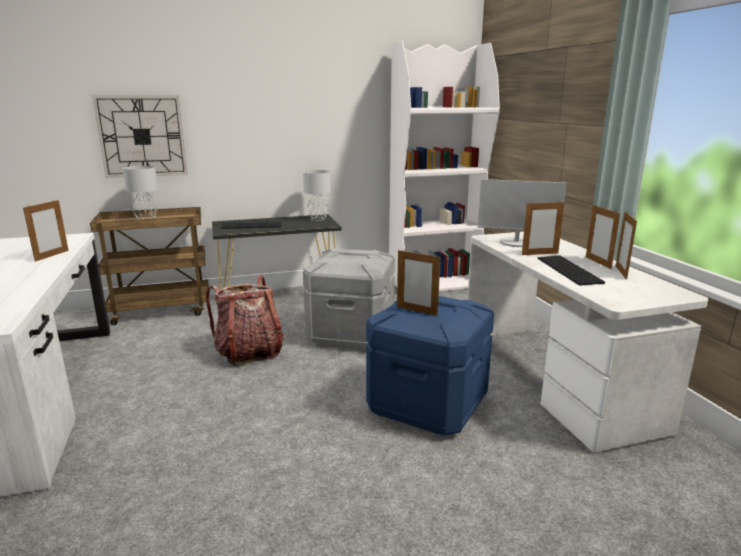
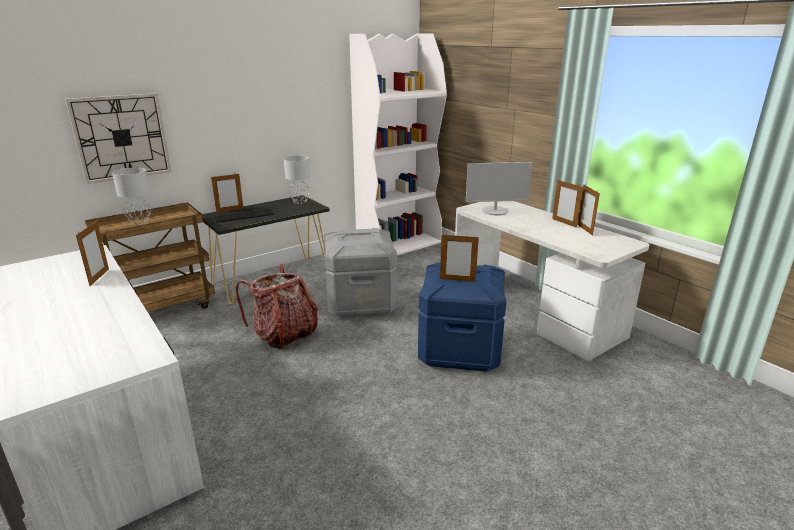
camera: 20 degrees left, 5 degrees up
picture frame [522,201,564,255] -> picture frame moved to [211,174,243,213]
keyboard [538,256,605,286] -> none

